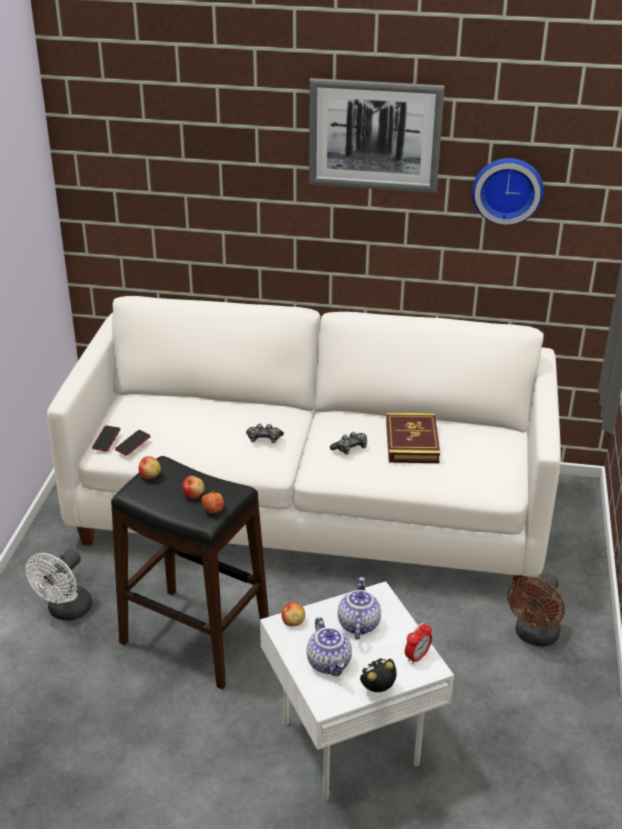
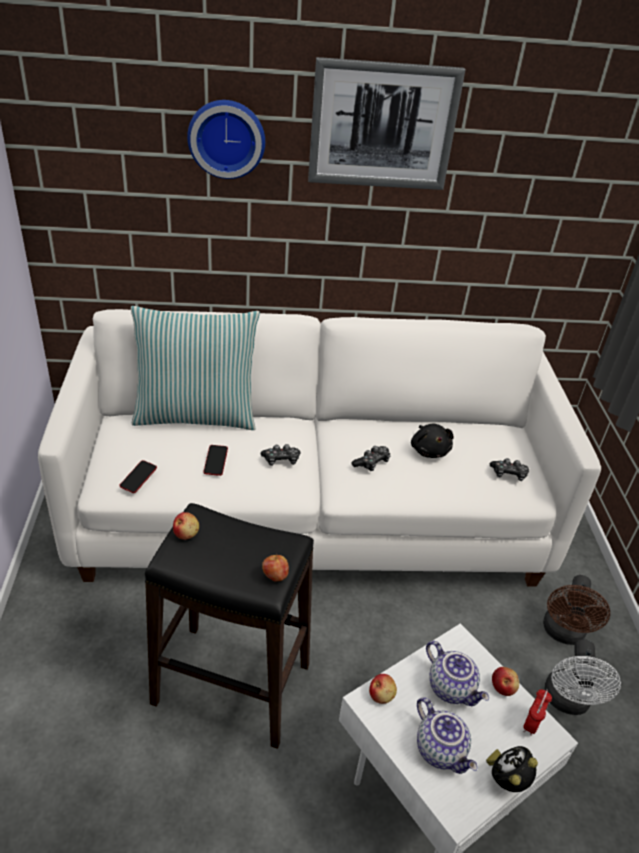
camera: 15 degrees left, 5 degrees up
white fan [26,549,92,621] -> white fan moved to [544,639,621,715]
phone [92,426,120,452] -> phone moved to [203,445,228,476]
apple [182,476,204,499] -> apple moved to [492,667,519,696]
teapot [338,577,381,639] -> teapot turned 150 degrees clockwise [426,641,489,706]
book [386,413,440,463] -> black plush toy [411,424,454,458]
wall clock [472,158,544,225] -> wall clock moved to [187,100,265,179]
none -> pillow [131,306,260,430]
none -> game controller [490,458,529,481]

